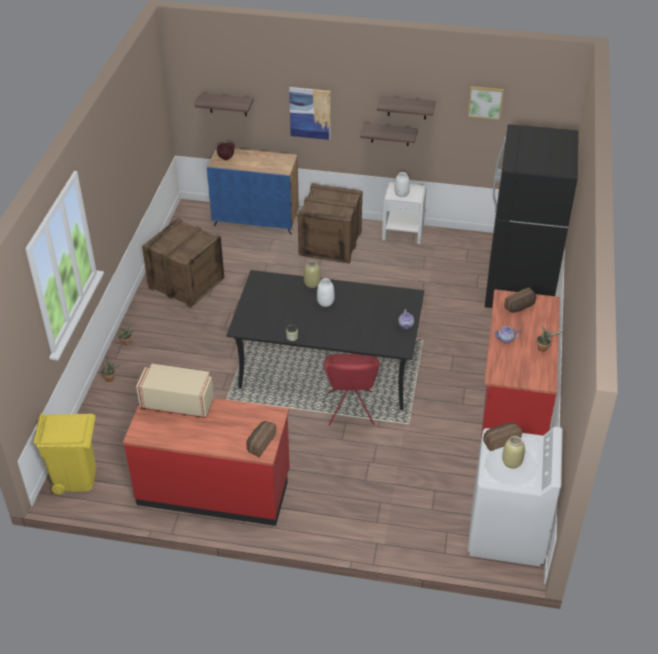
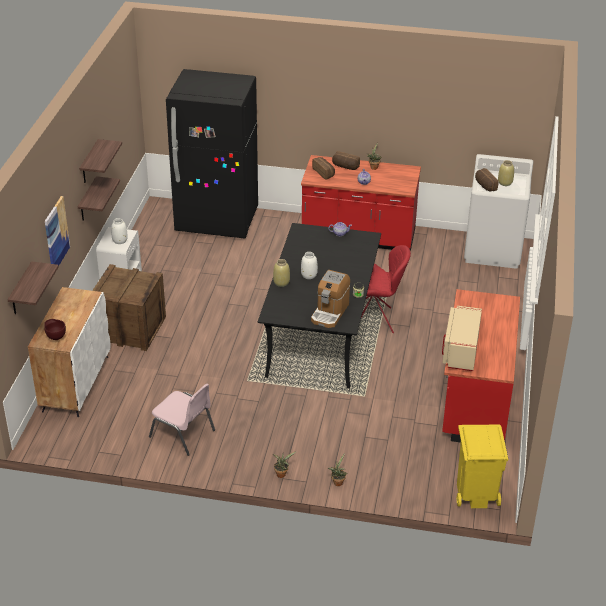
camera: 90 degrees left, 5 degrees down
crate [142,218,224,308] -> pink chair [149,384,215,456]
blue cabinet [207,147,299,235] -> white cabinet [28,287,111,417]
bread [247,421,276,457] -> bread moved to [332,151,360,170]
picture [468,86,504,120] -> none
none -> coffee machine [311,270,350,328]

